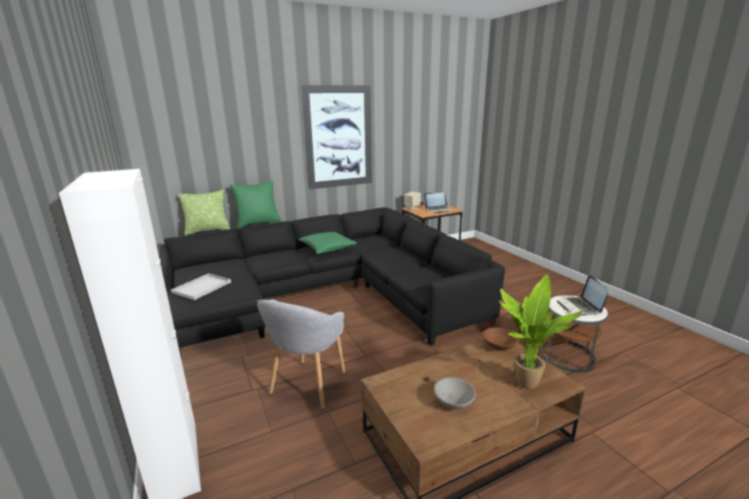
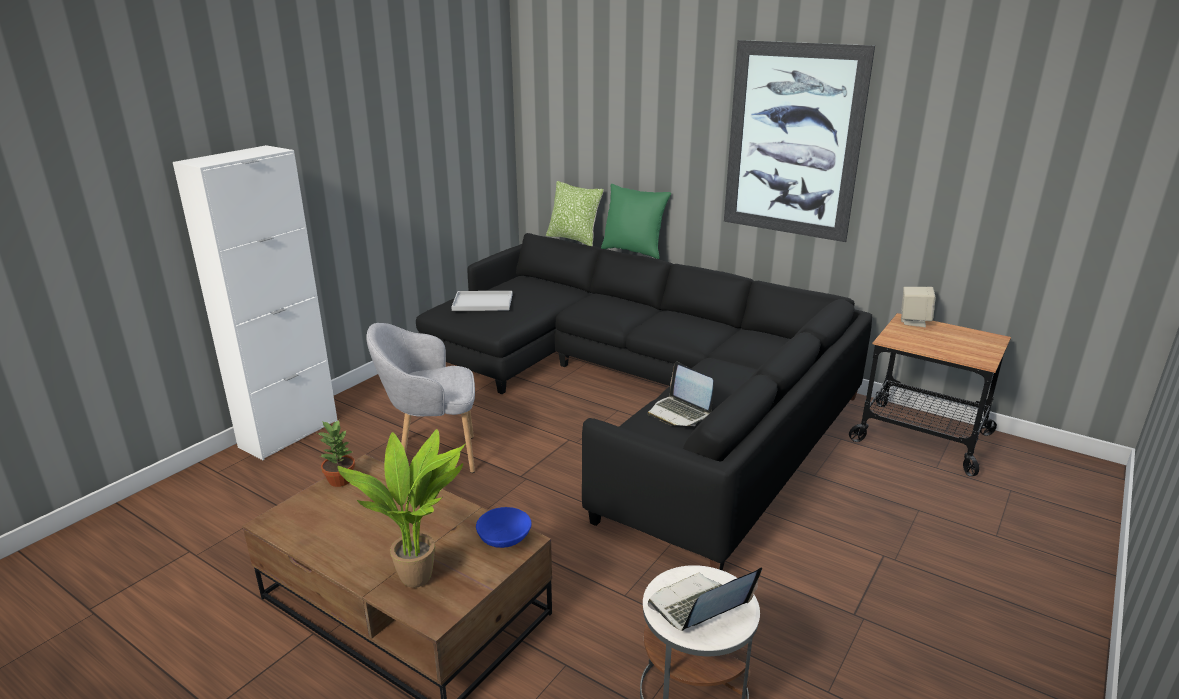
camera: 60 degrees right, 5 degrees up
green pillow [299,232,357,254] -> none
laptop [424,192,452,213] -> laptop moved to [648,362,714,426]
grey bowl [434,377,475,410] -> none
brown bowl [483,327,518,350] -> blue bowl [476,507,532,548]
none -> potted plant [317,420,355,487]

